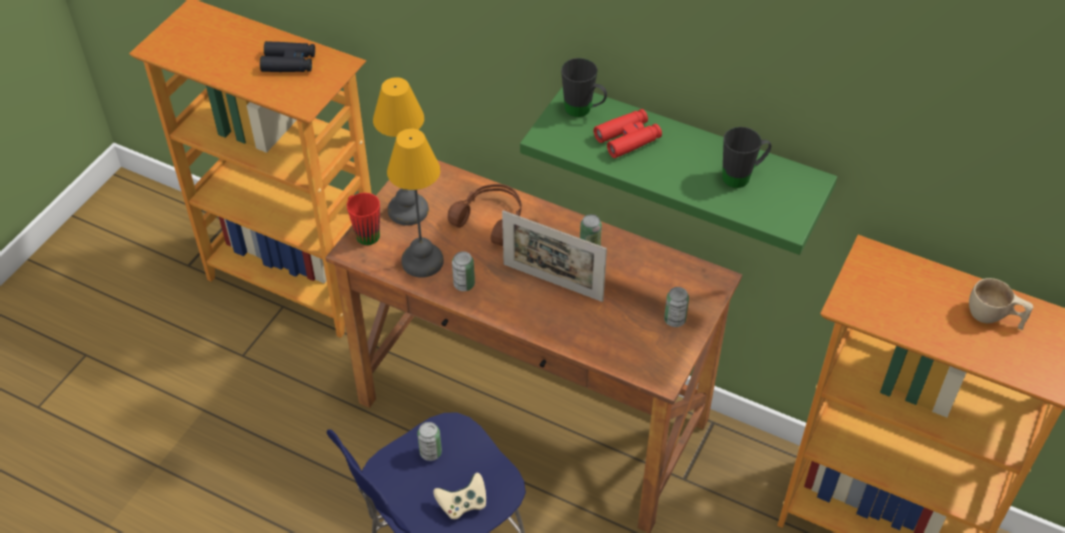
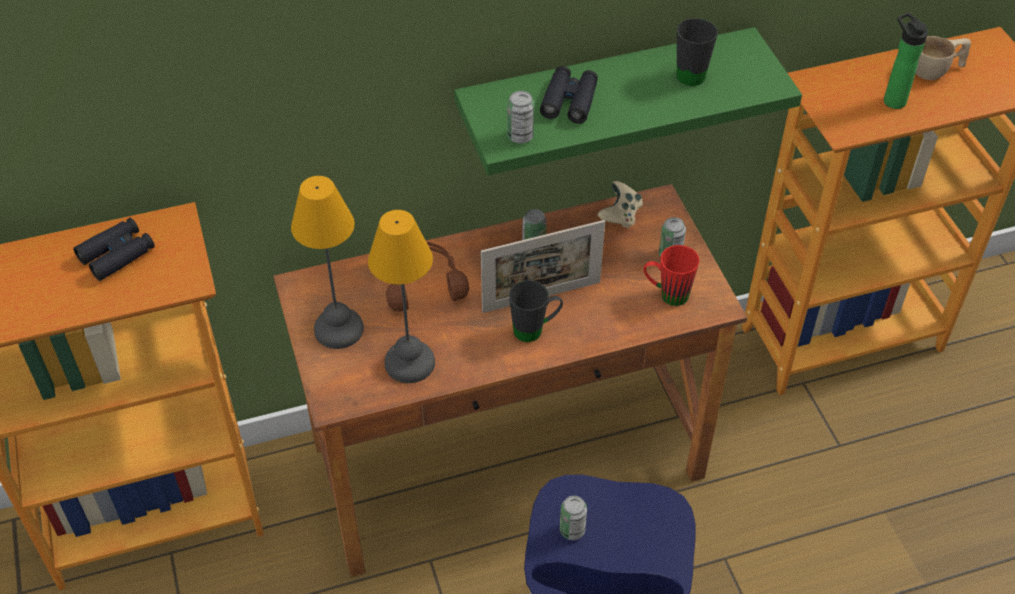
camera: 45 degrees left, 0 degrees up
red mug [347,193,380,245] -> red mug moved to [643,245,700,306]
beige game controller [433,473,486,519] -> beige game controller moved to [598,181,643,228]
can [452,251,475,291] -> can moved to [507,91,535,143]
black mug [561,58,607,117] -> black mug moved to [509,280,563,342]
red binoculars [594,109,662,158] -> black binoculars [540,66,598,124]
none -> bottle [884,12,928,109]

